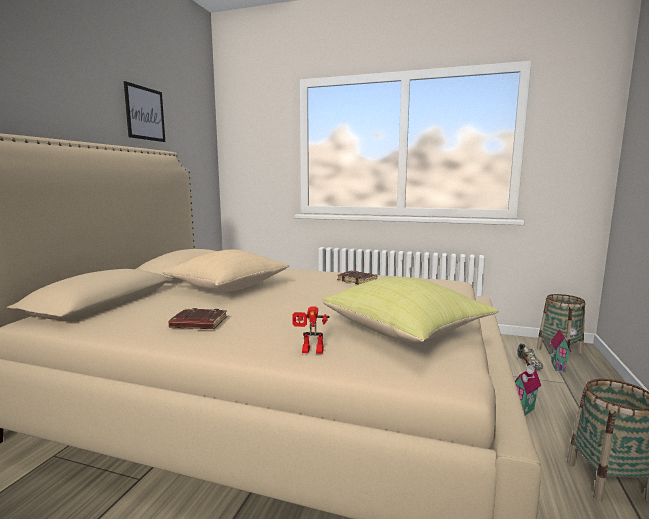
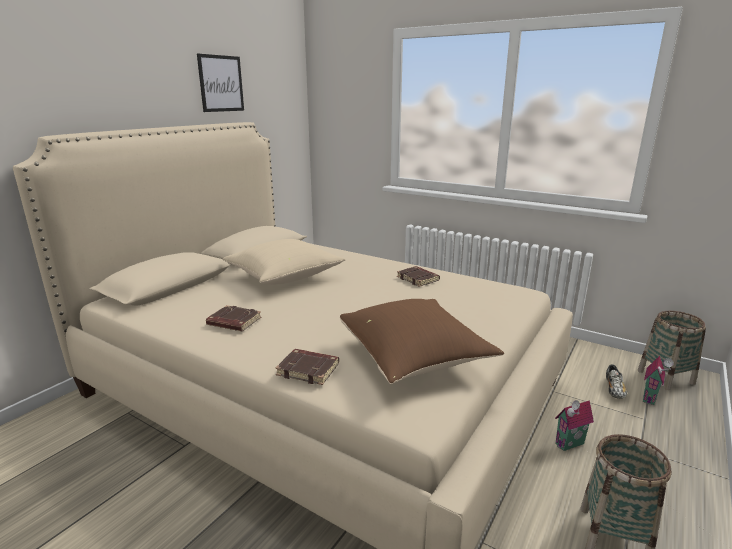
camera: 15 degrees right, 10 degrees up
toy robot [292,306,329,354] -> brown book [275,349,339,385]
yellow pillow [323,276,499,343] -> brown pillow [340,299,504,384]

